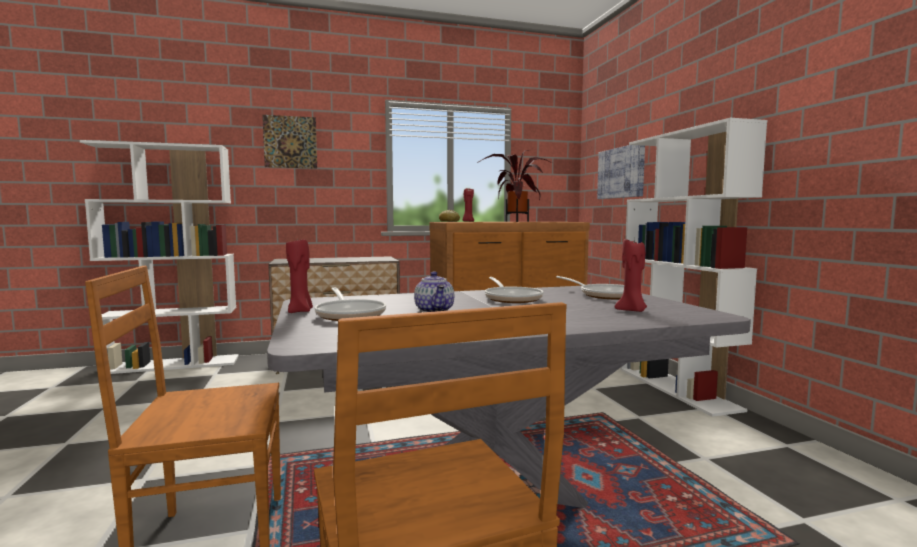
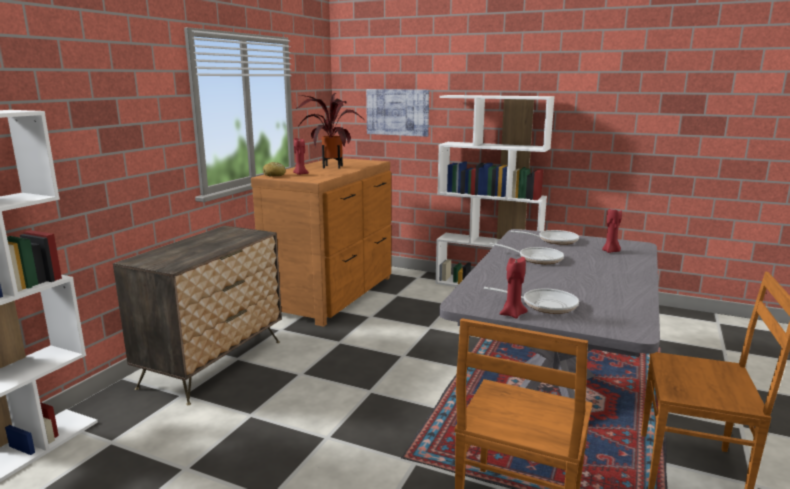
camera: 50 degrees left, 10 degrees up
picture [262,115,317,169] -> none
teapot [414,272,454,312] -> none

